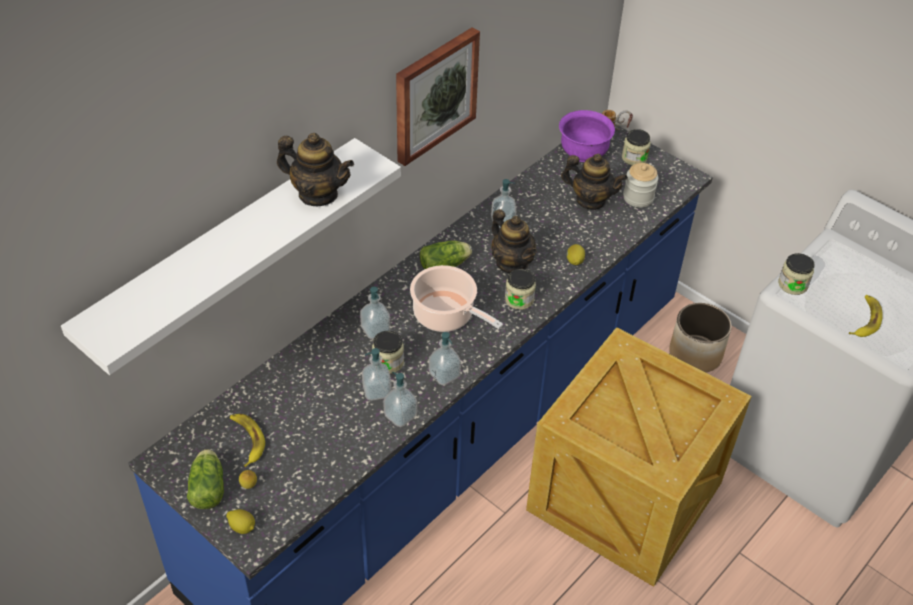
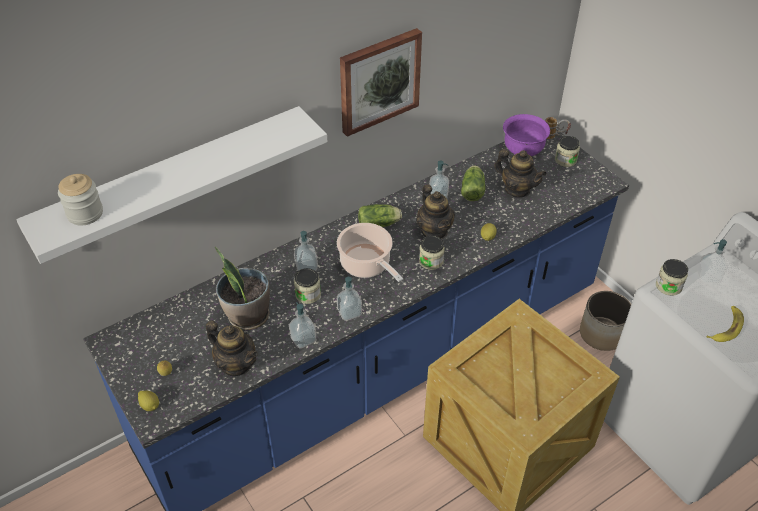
camera: 15 degrees right, 0 degrees up
lettuce [187,449,224,509] -> lettuce moved to [461,165,486,201]
banana [230,414,265,467] -> none
teapot [277,133,354,206] -> teapot moved to [206,320,258,376]
soap dispenser [362,348,391,401] -> soap dispenser moved to [697,239,727,283]
jar [623,163,658,207] -> jar moved to [58,174,103,225]
none -> potted plant [215,247,270,330]

